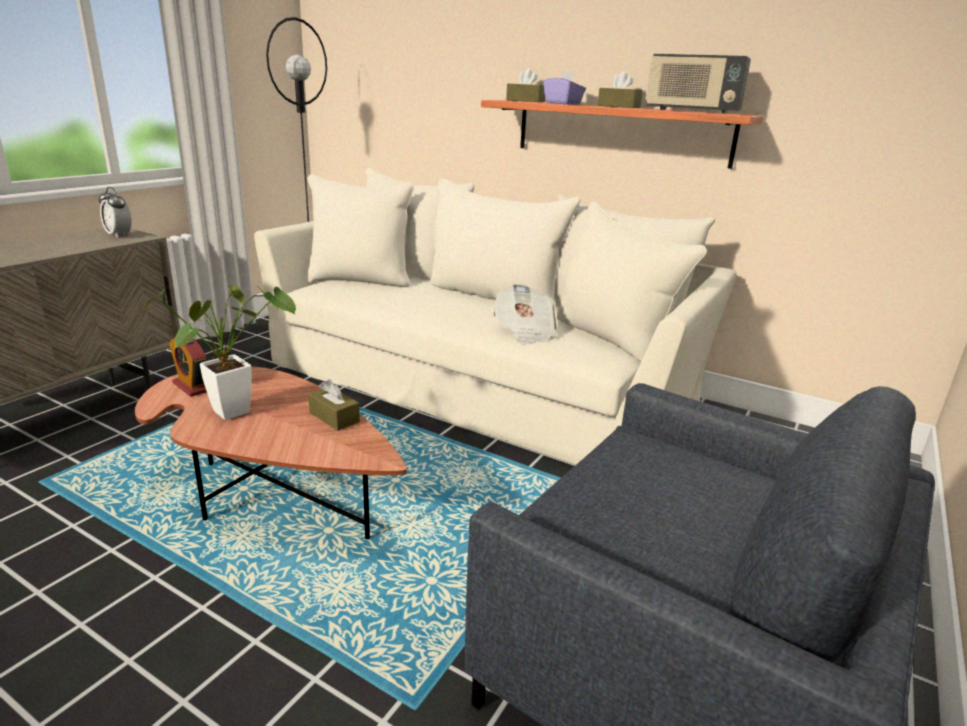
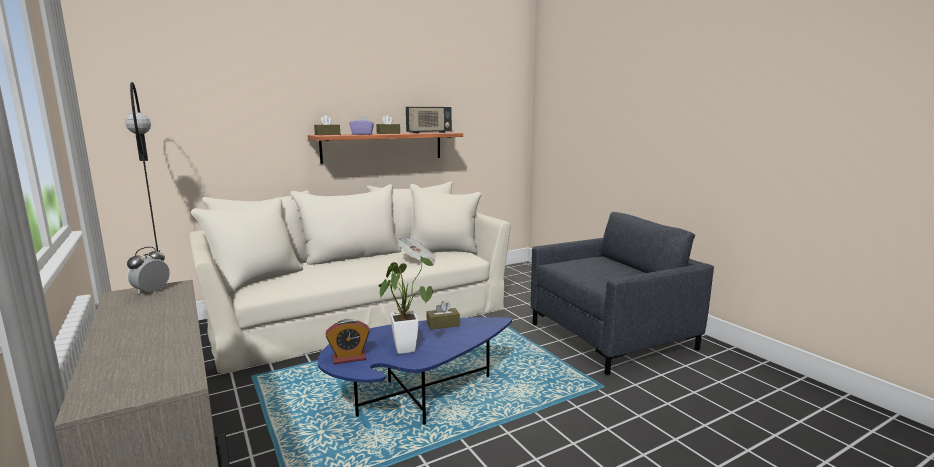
camera: 60 degrees left, 10 degrees down
alarm clock [99,187,131,238] -> alarm clock turned 135 degrees clockwise [127,247,170,294]
brown coffee table [135,366,407,539] -> blue coffee table [318,317,512,425]

